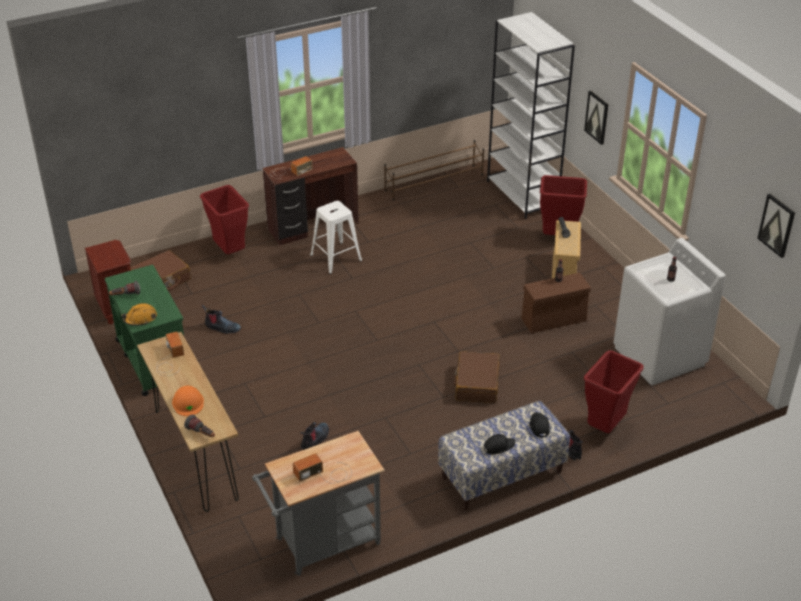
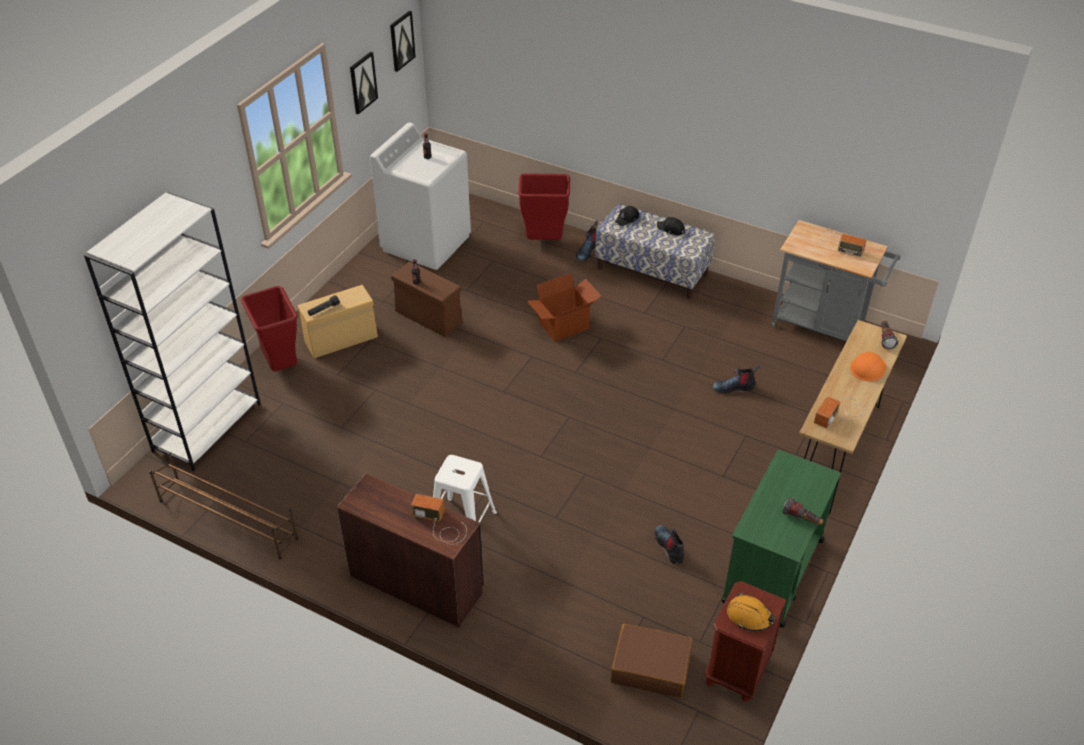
camera: 125 degrees left, 5 degrees up
orange hard hat [121,303,157,326] -> orange hard hat moved to [727,593,776,631]
red trash can [200,185,249,254] -> none
brown suitcase [454,351,500,403] -> cardboard box [527,273,601,342]
picture [584,91,608,145] -> picture moved to [350,52,378,114]

